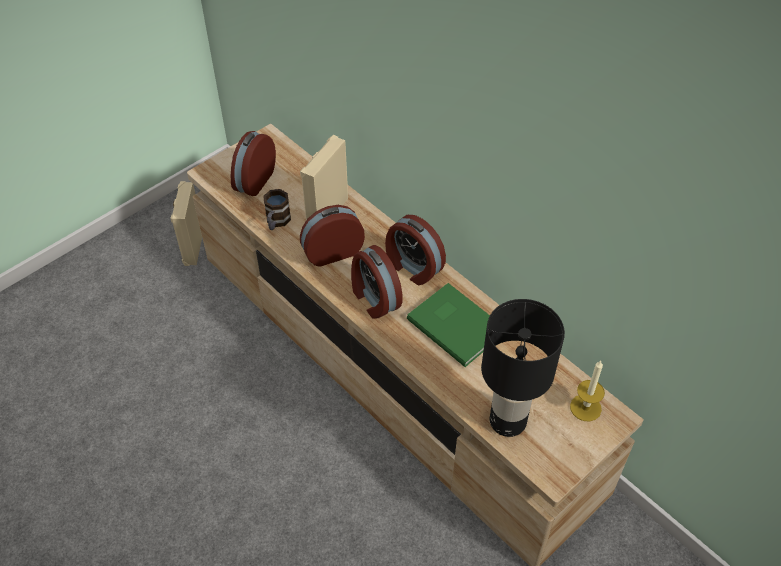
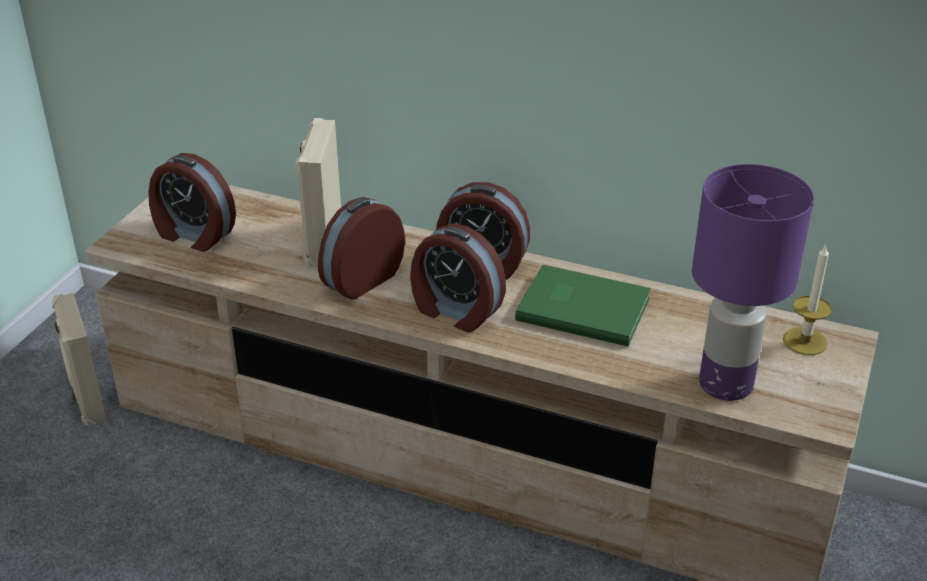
camera: 25 degrees left, 15 degrees down
alarm clock [231,131,276,196] -> alarm clock turned 60 degrees counterclockwise [148,153,236,252]
mug [263,189,291,230] -> none
black table lamp [481,299,565,437] -> purple table lamp [692,164,814,401]

